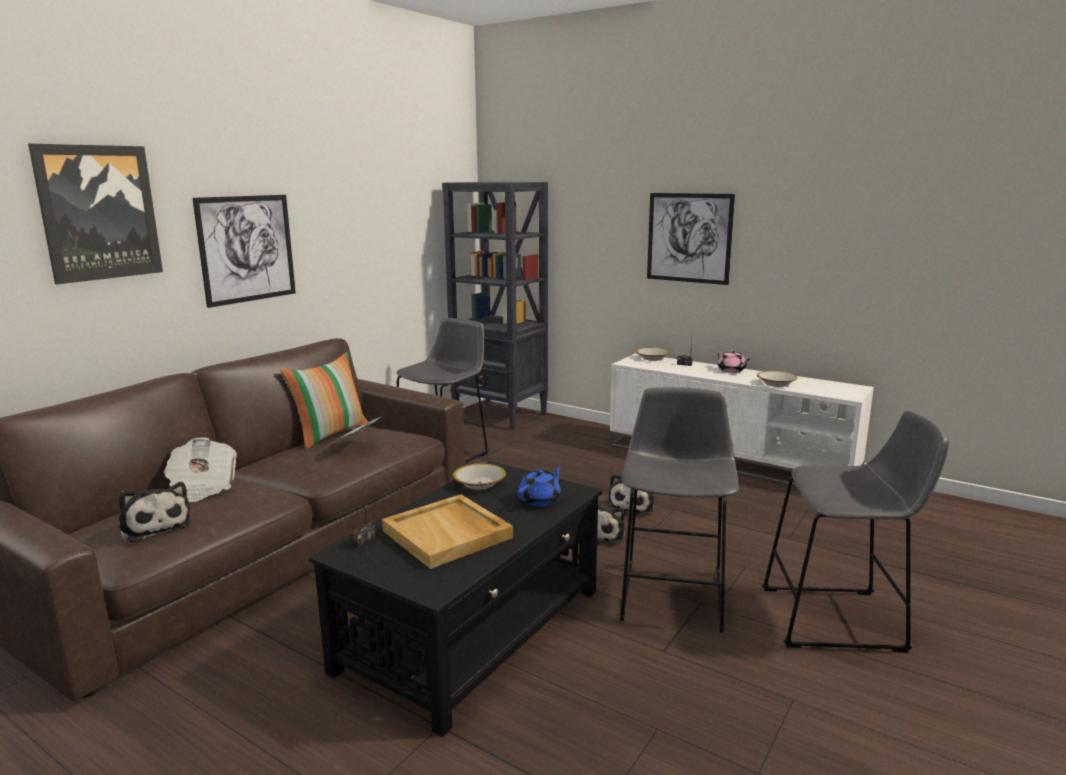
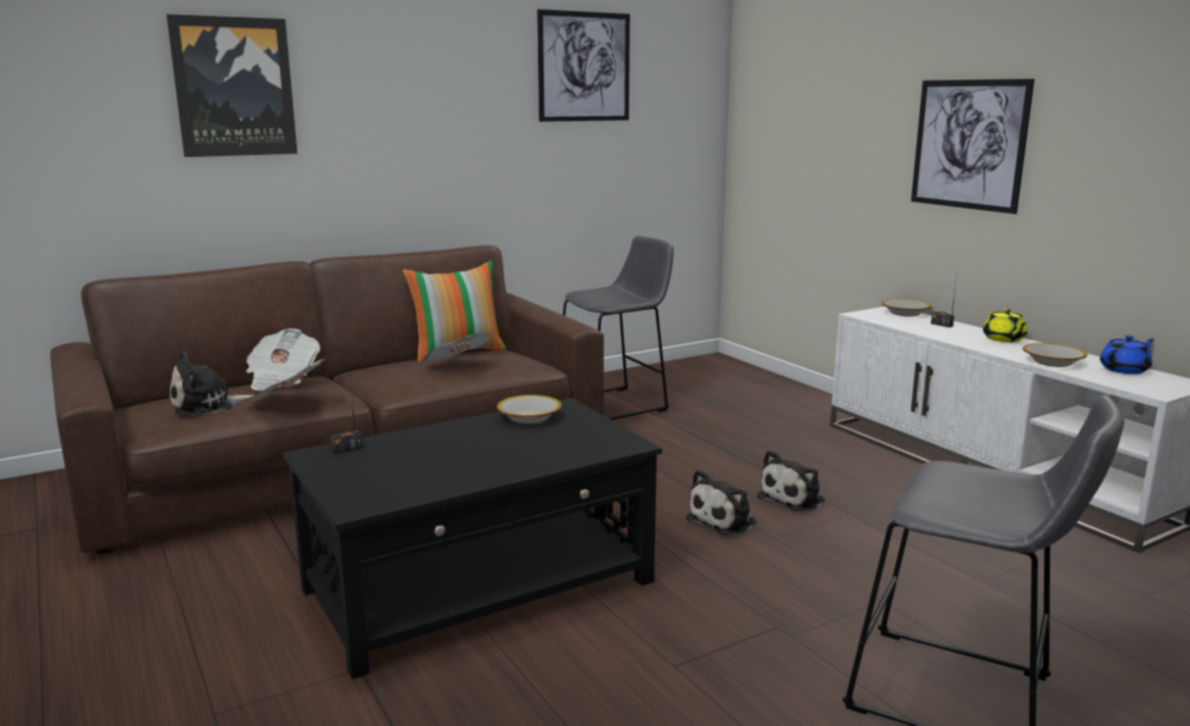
camera: 25 degrees right, 0 degrees up
plush toy [119,482,192,543] -> plush toy turned 75 degrees clockwise [170,352,254,415]
picture [192,195,296,308] -> picture moved to [537,9,630,122]
beige tray [382,494,513,569] -> none
black bookcase [442,182,548,430] -> none
blue teapot [518,465,562,507] -> blue teapot moved to [1100,335,1154,374]
grey stool [620,387,739,633] -> none
pink teapot [717,349,750,373] -> yellow teapot [983,308,1027,342]
none -> newspaper [246,359,326,403]

